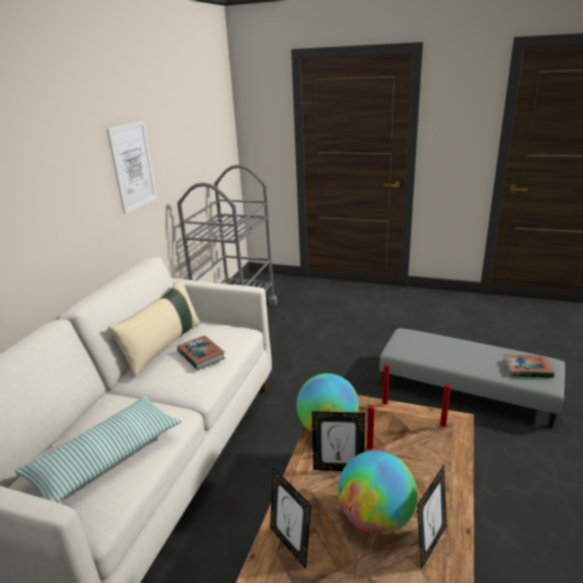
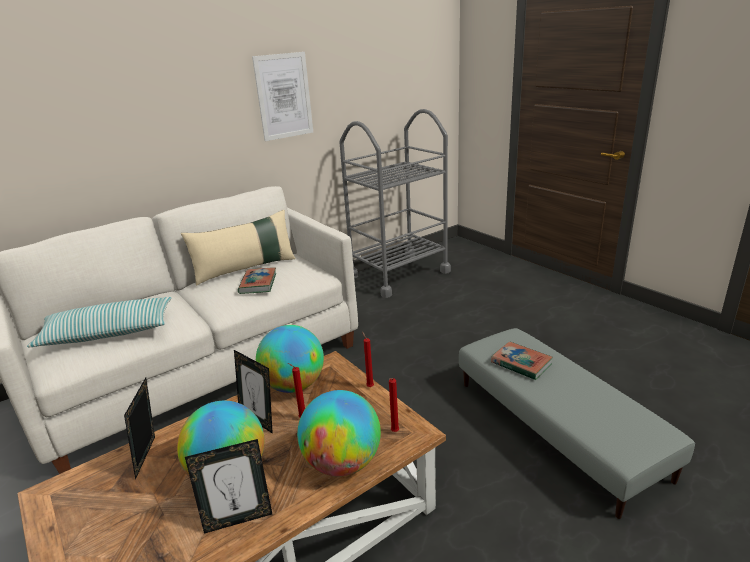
camera: 35 degrees right, 0 degrees up
book [503,355,555,378] -> book moved to [491,341,553,380]
none -> globe [297,390,381,476]

